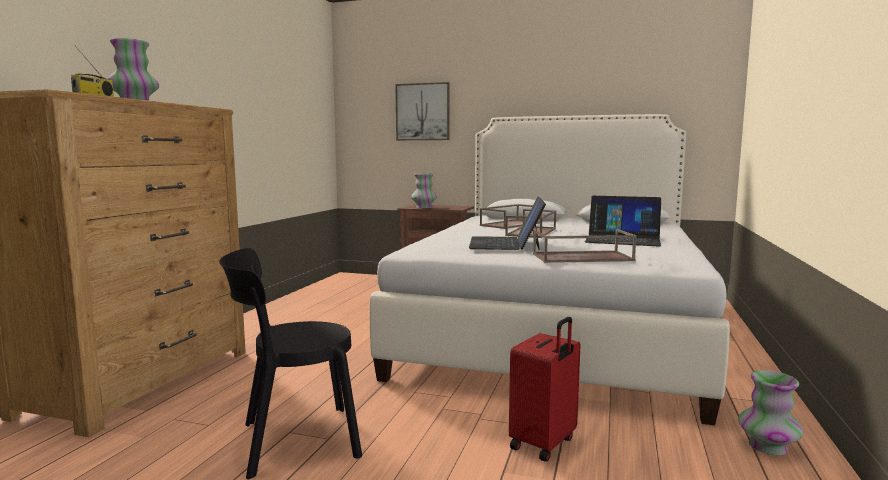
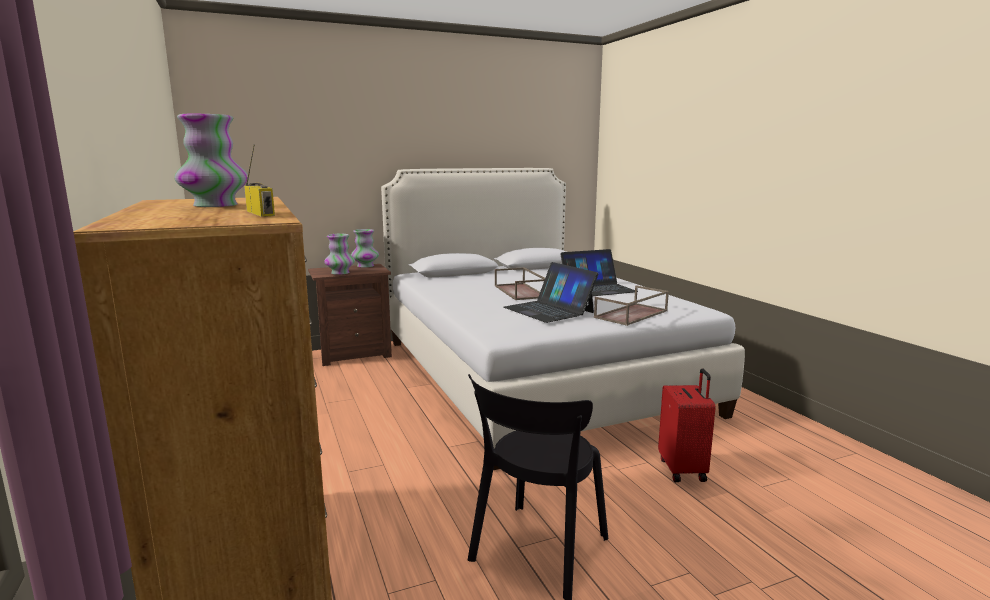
camera: 40 degrees left, 5 degrees up
picture [395,82,450,140] -> none
brown tray [480,204,542,229] -> none
vase [738,370,804,455] -> vase moved to [351,229,379,268]

